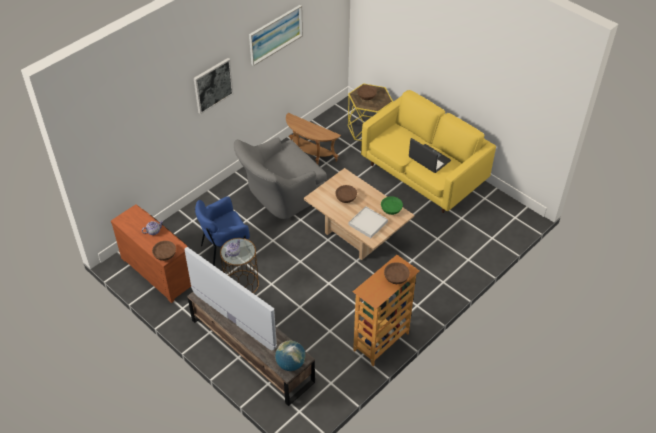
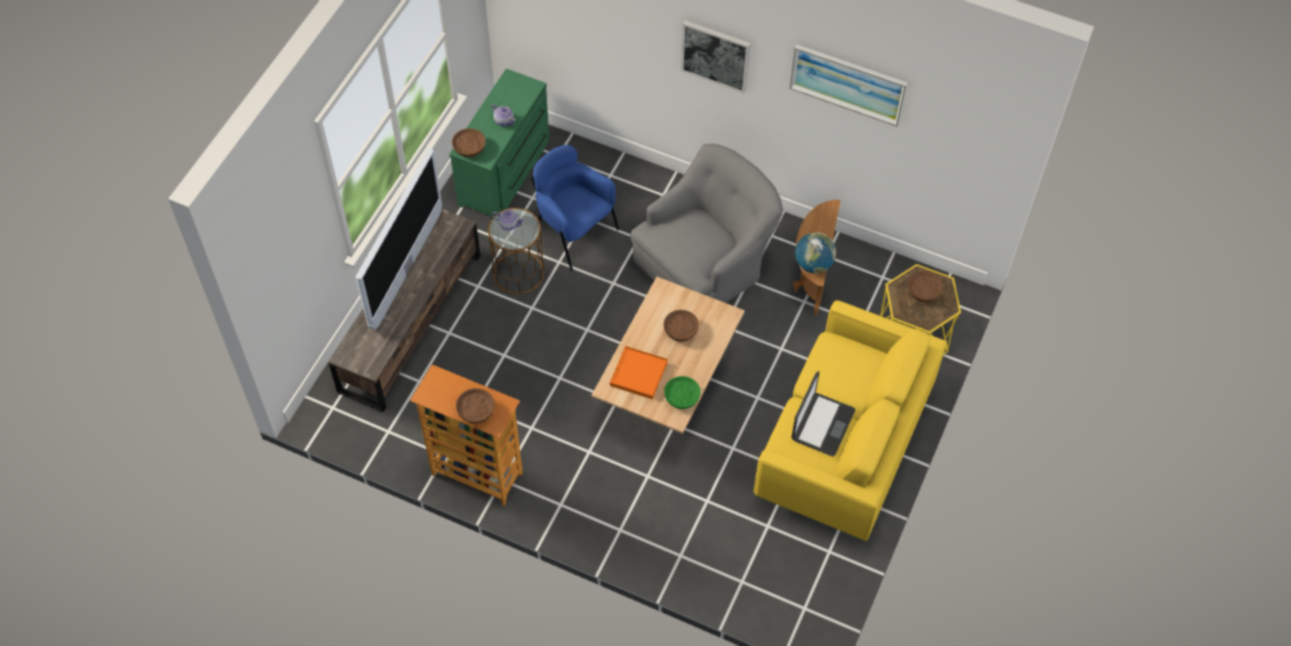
camera: 70 degrees right, 10 degrees up
brown dresser [111,204,191,303] -> green dresser [449,69,549,218]
grey armchair [234,137,327,219] -> grey armchair turned 105 degrees clockwise [631,144,783,303]
globe [275,341,306,371] -> globe moved to [795,232,836,274]
white tray [349,206,388,238] -> orange tray [610,346,668,399]

